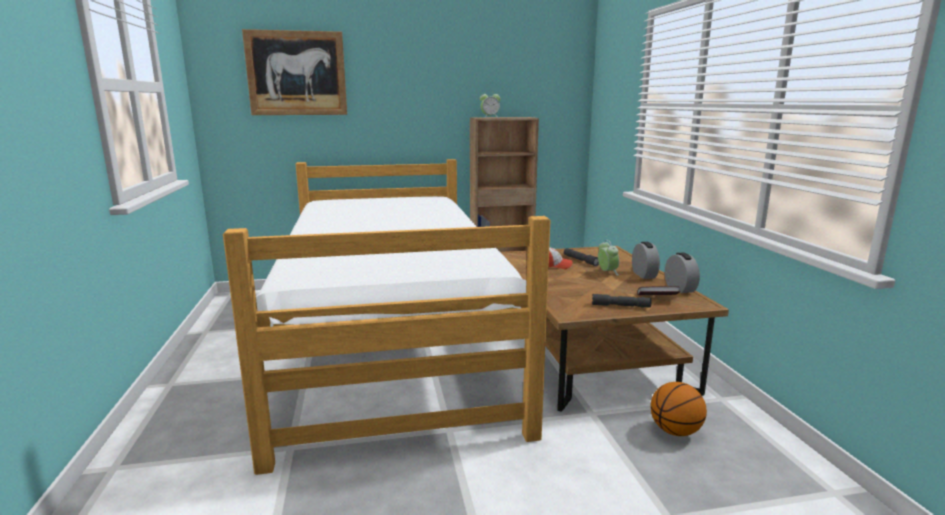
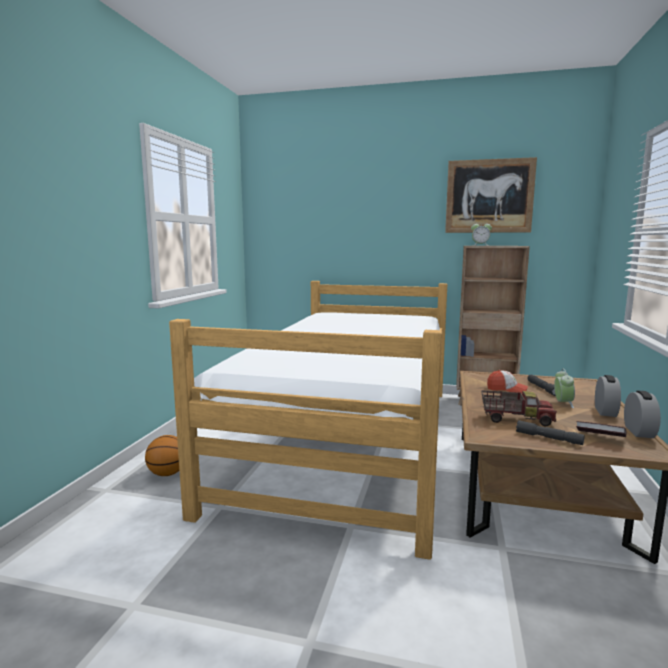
camera: 25 degrees right, 5 degrees down
picture [242,29,347,115] -> picture moved to [445,157,537,233]
basketball [650,382,707,436] -> basketball moved to [145,435,179,476]
none -> toy truck [481,390,557,427]

